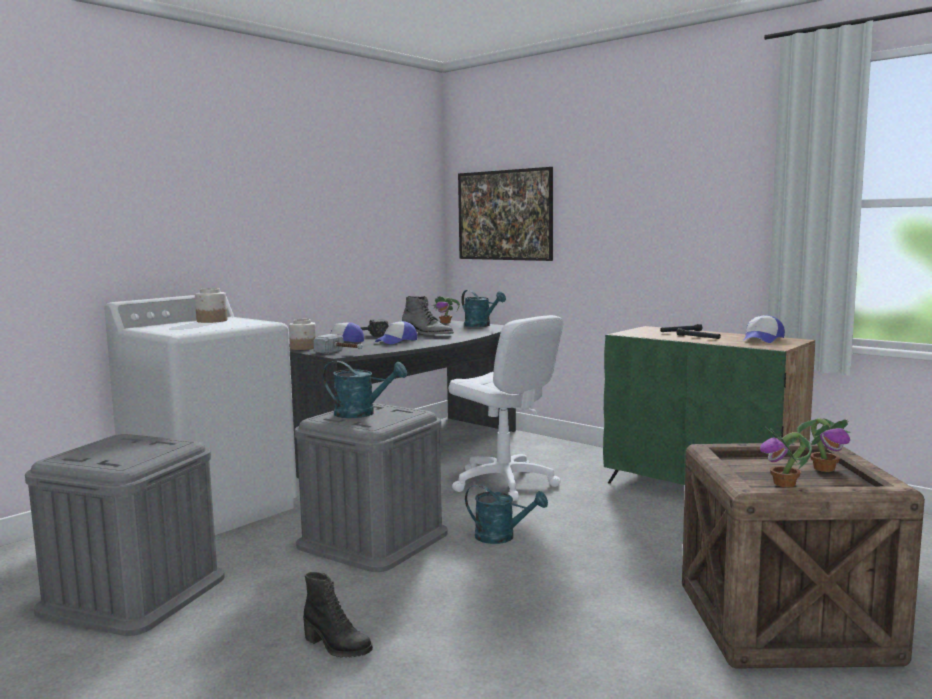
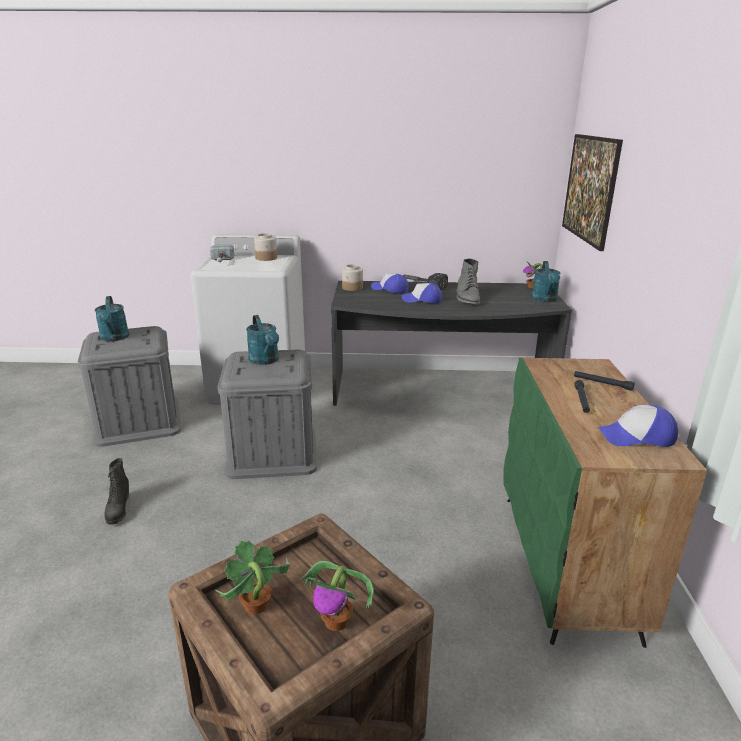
camera: 50 degrees right, 15 degrees up
hammer [314,334,363,354] -> hammer moved to [210,244,234,262]
white office chair [449,315,563,501] -> none
turquoise watering can [465,484,548,544] -> turquoise watering can moved to [95,296,129,341]

